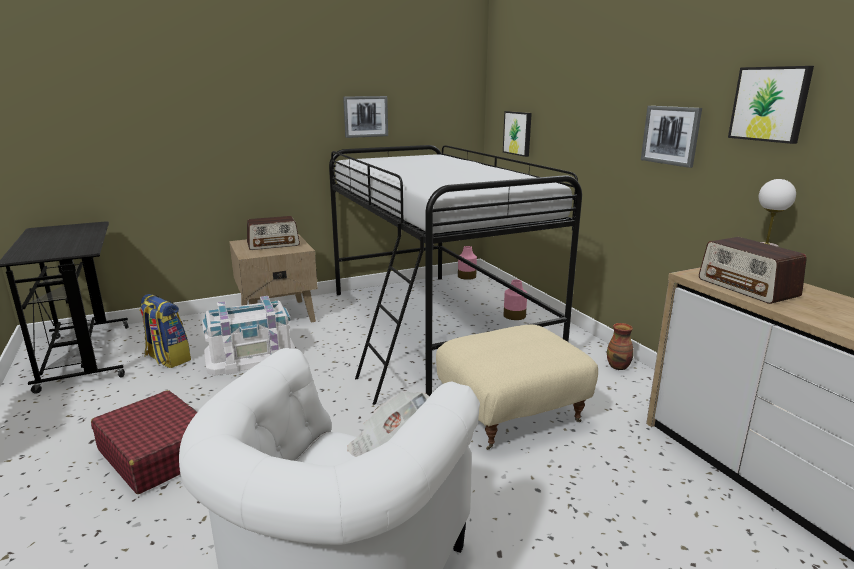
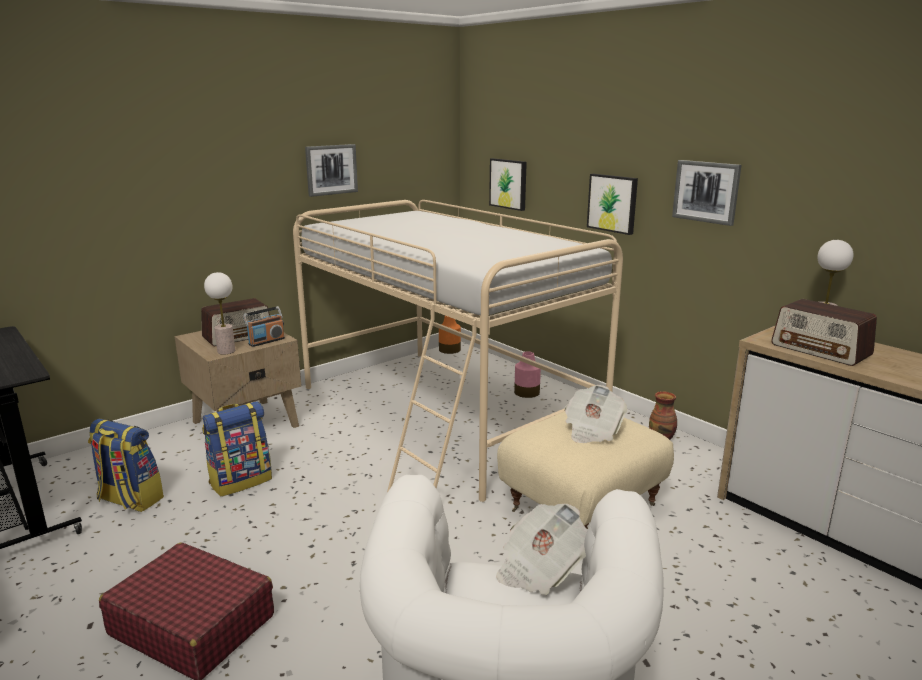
camera: 15 degrees left, 0 degrees up
white storage box [202,296,296,376] -> backpack [202,401,272,496]
black bed [329,145,582,405] -> beige bed [293,200,623,502]
pink vase [458,246,477,280] -> orange vase [439,316,461,354]
picture [728,66,814,144] -> picture moved to [587,174,638,235]
none -> table lamp [204,272,235,355]
none -> radio [243,306,285,347]
none -> newspaper [564,385,627,443]

